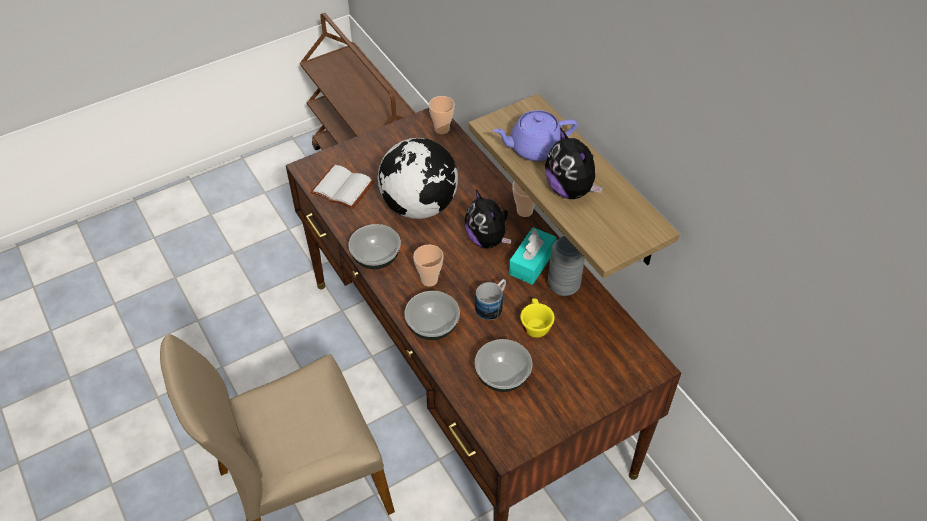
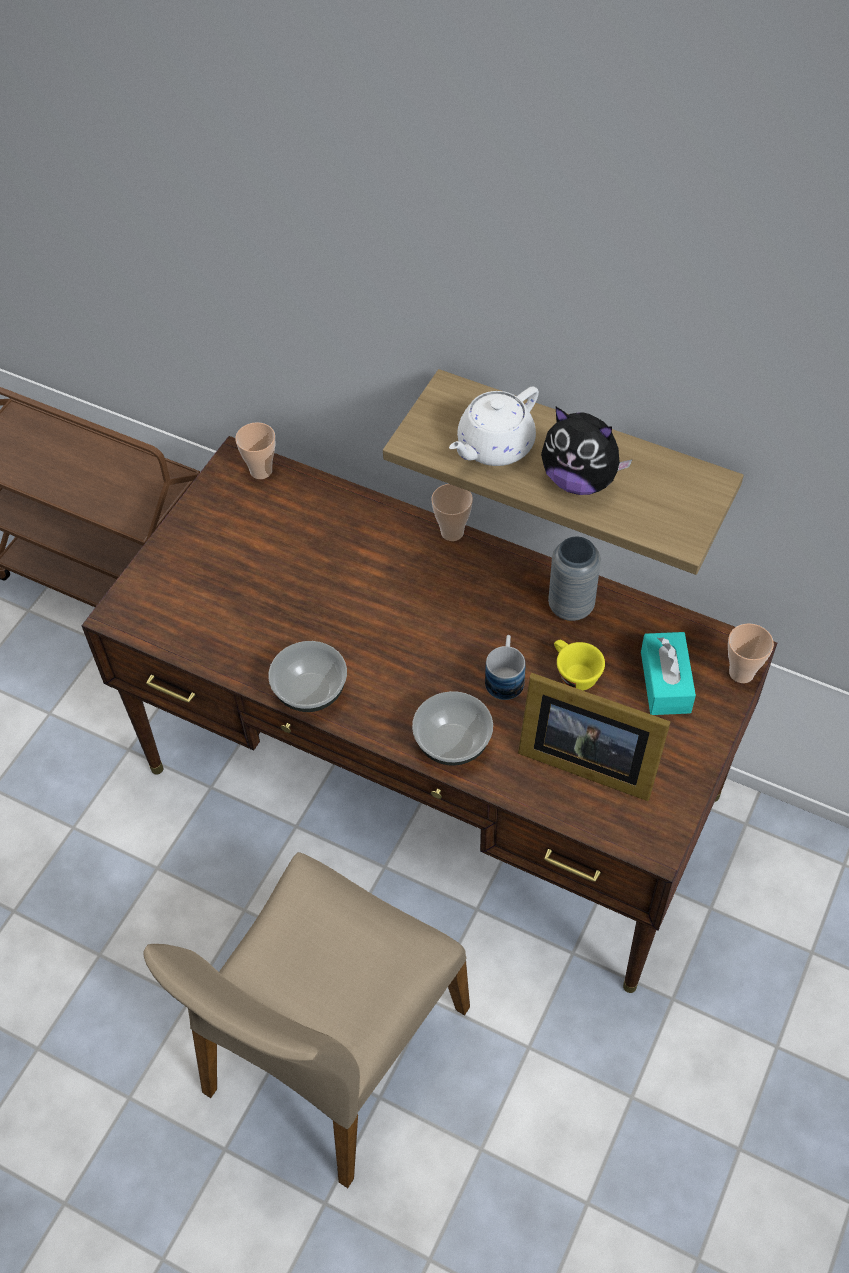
camera: 30 degrees left, 5 degrees up
white book [310,165,375,209] -> none
globe [378,138,458,219] -> none
cup [413,245,444,287] -> cup moved to [728,623,774,683]
plush toy [465,190,511,249] -> none
bowl [474,339,532,392] -> picture frame [518,673,671,801]
purple teapot [493,110,577,161] -> white teapot [449,386,539,466]
turquoise tissue box [509,227,557,285] -> turquoise tissue box moved to [641,632,696,715]

